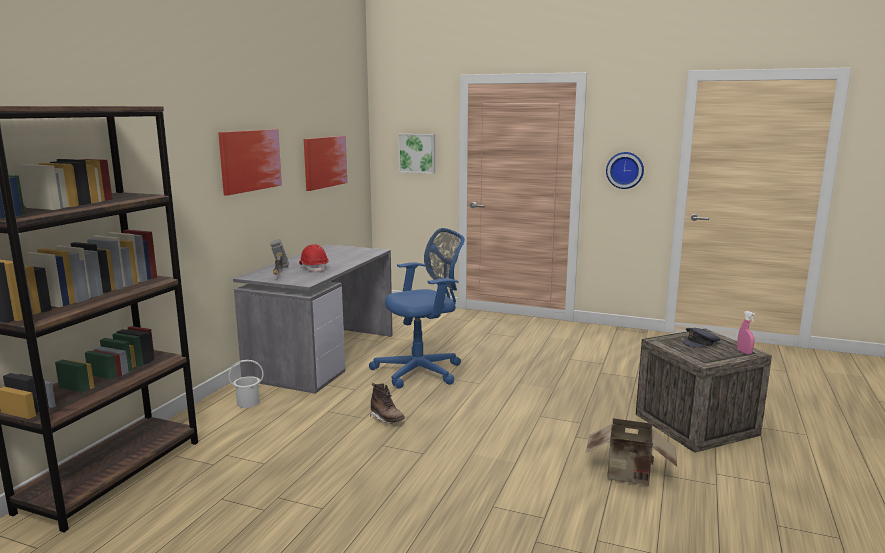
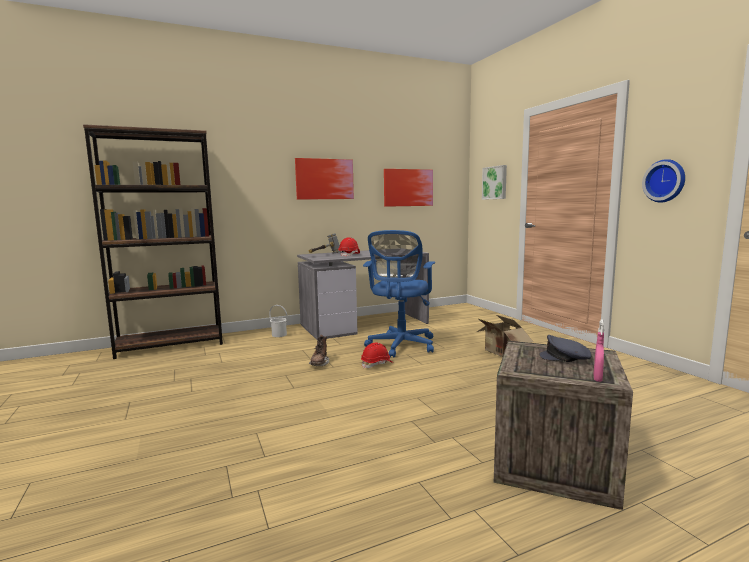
camera: 45 degrees right, 5 degrees down
blue office chair [369,228,465,389] -> blue office chair turned 90 degrees clockwise [363,230,435,357]
cardboard box [586,418,677,485] -> cardboard box moved to [477,315,533,357]
none -> red hard hat [361,343,393,369]

